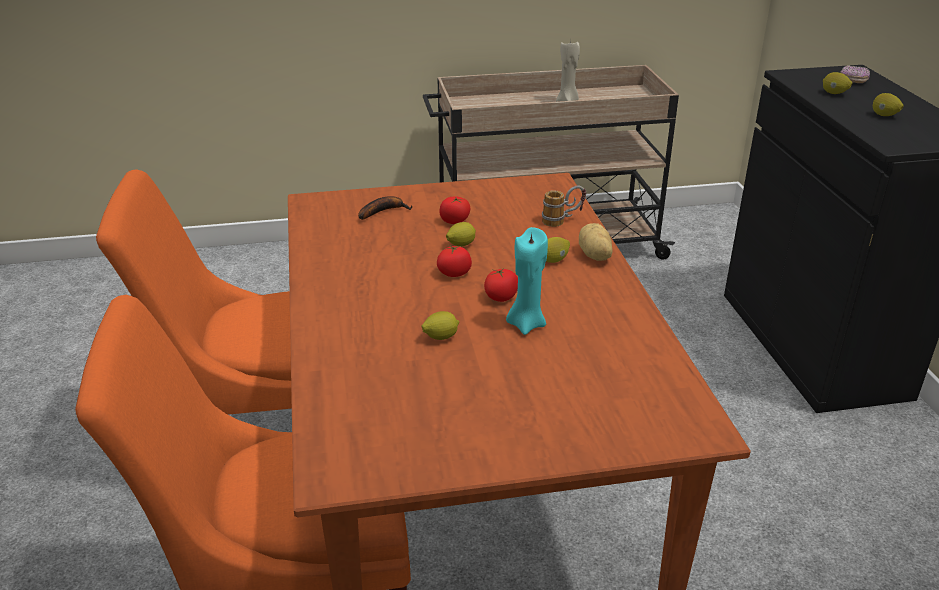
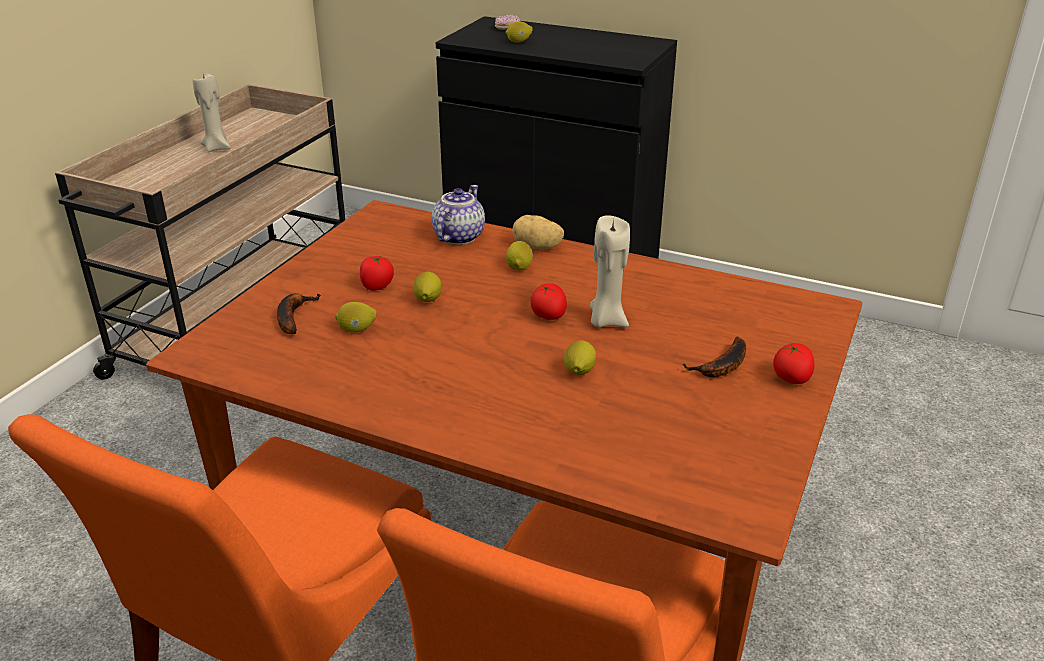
camera: 55 degrees left, 0 degrees up
tomato [437,245,472,277] -> tomato moved to [773,343,815,384]
turquoise candle [506,227,548,335] -> beige candle [590,215,630,328]
mug [542,185,586,227] -> teapot [432,185,485,245]
lemon [873,93,904,116] -> lemon moved to [335,302,377,333]
none -> banana [683,336,746,377]

